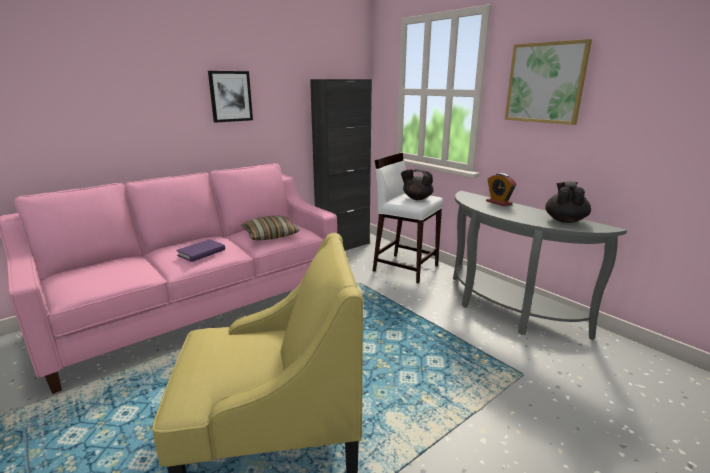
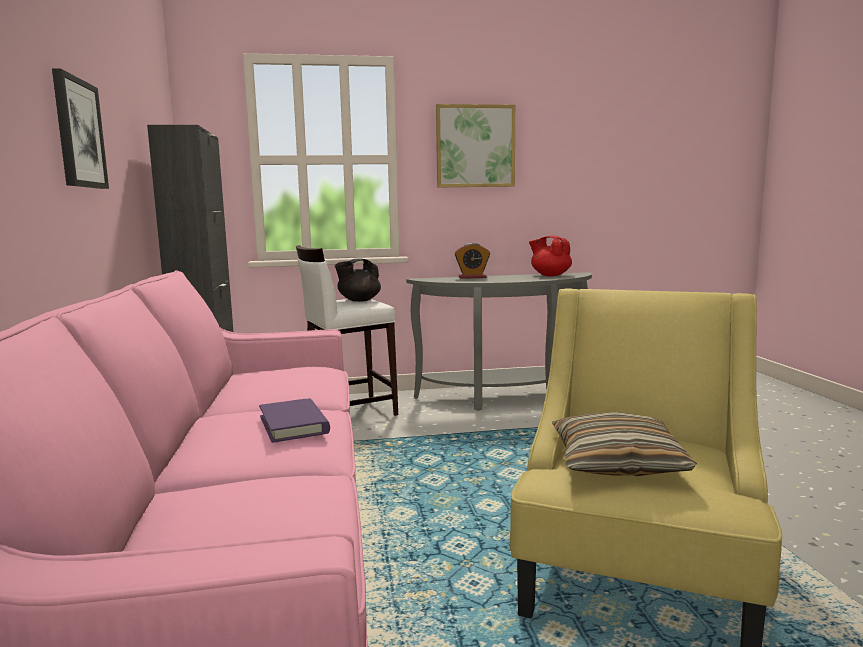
camera: 60 degrees left, 10 degrees down
pillow [242,216,299,240] -> pillow moved to [552,412,697,476]
black teapot [545,182,591,223] -> red teapot [529,236,572,276]

